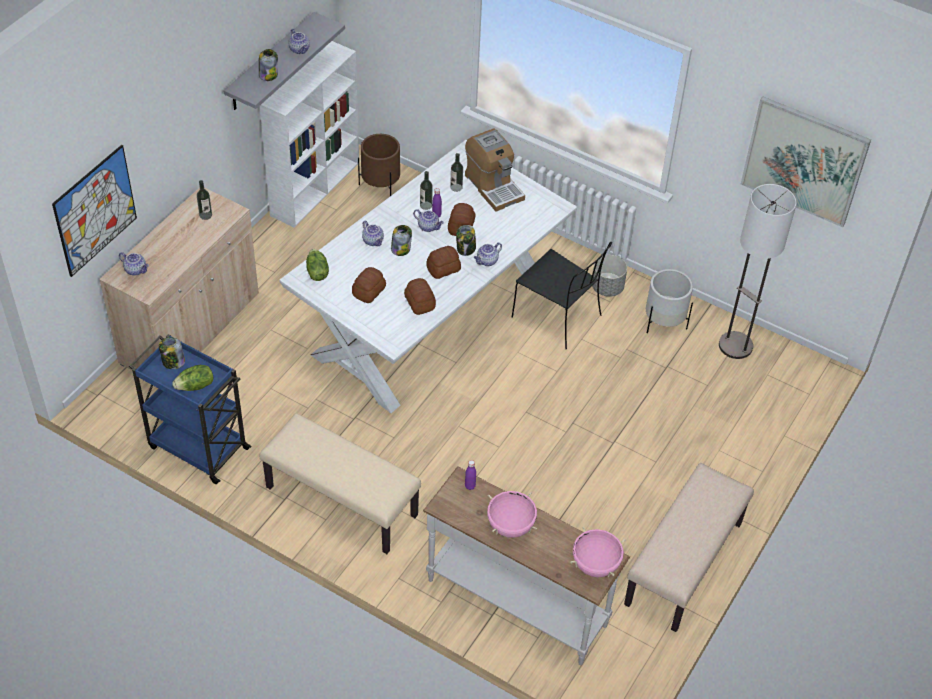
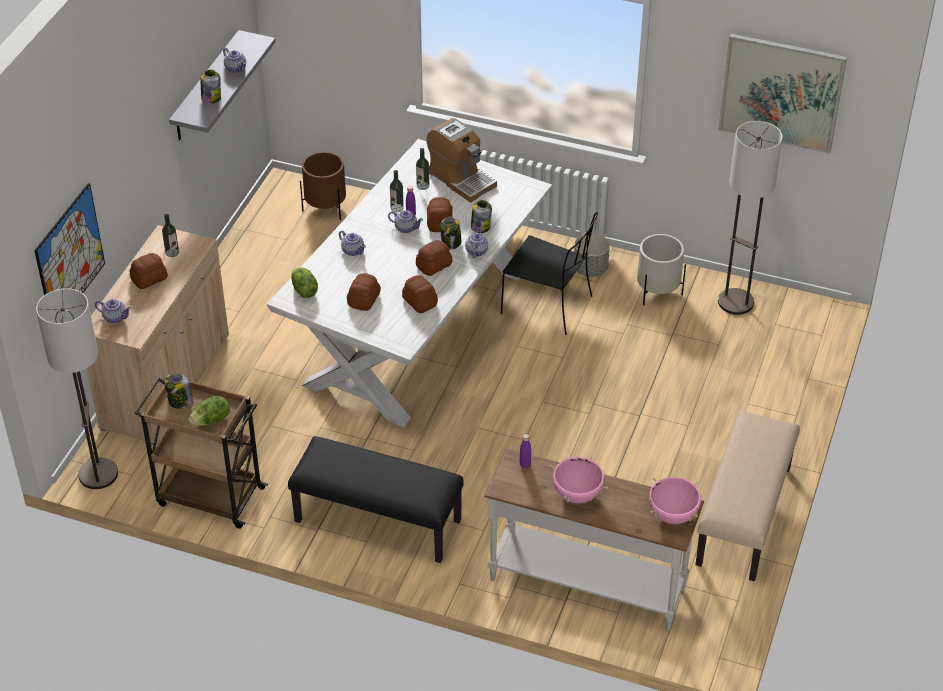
camera: 10 degrees left, 5 degrees down
blue cart [129,334,252,484] -> brown cart [135,375,268,529]
beige bench [259,413,421,554] -> black bench [288,436,464,563]
white bookcase [260,41,359,228] -> none
jar [391,225,412,256] -> jar moved to [471,200,492,233]
teapot [474,243,502,266] -> teapot turned 150 degrees clockwise [465,227,488,258]
none -> floor lamp [36,288,118,489]
none -> bread [130,253,168,289]

